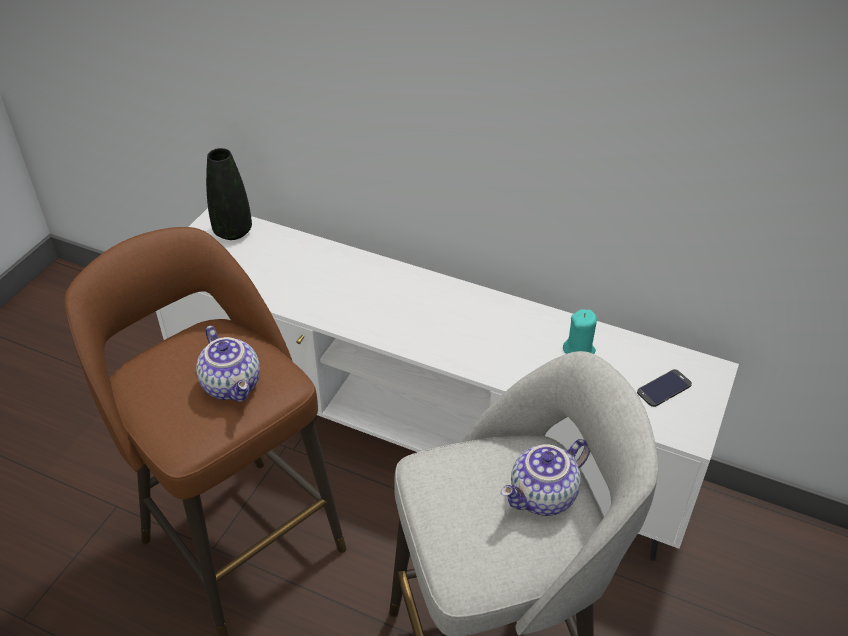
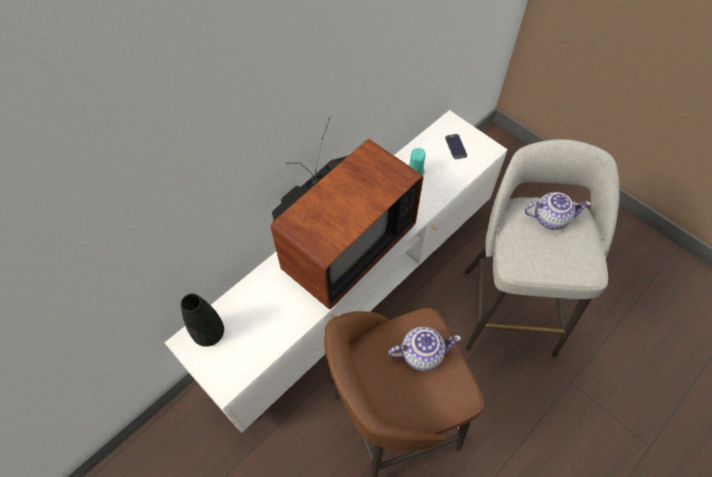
camera: 70 degrees left, 15 degrees up
teapot [501,439,590,516] -> teapot turned 75 degrees counterclockwise [525,192,591,230]
none -> television [271,117,423,309]

